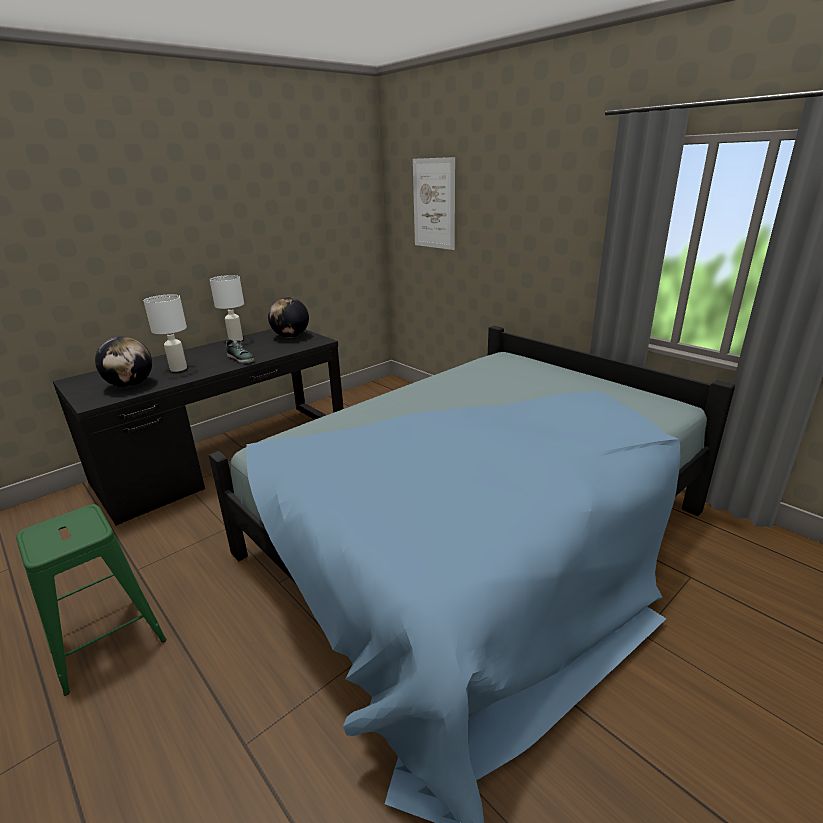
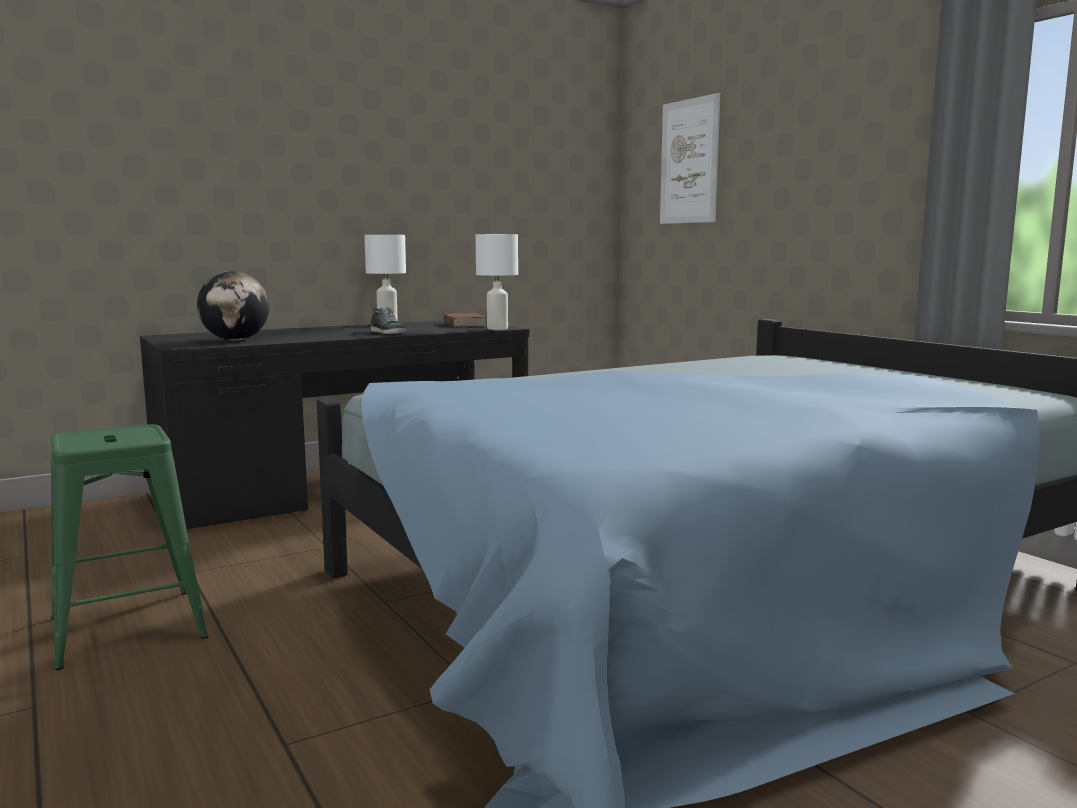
camera: 10 degrees right, 15 degrees down
white table lamp [143,295,187,372] -> white table lamp moved to [476,234,518,330]
globe [268,297,309,338] -> brown book [444,313,487,328]

